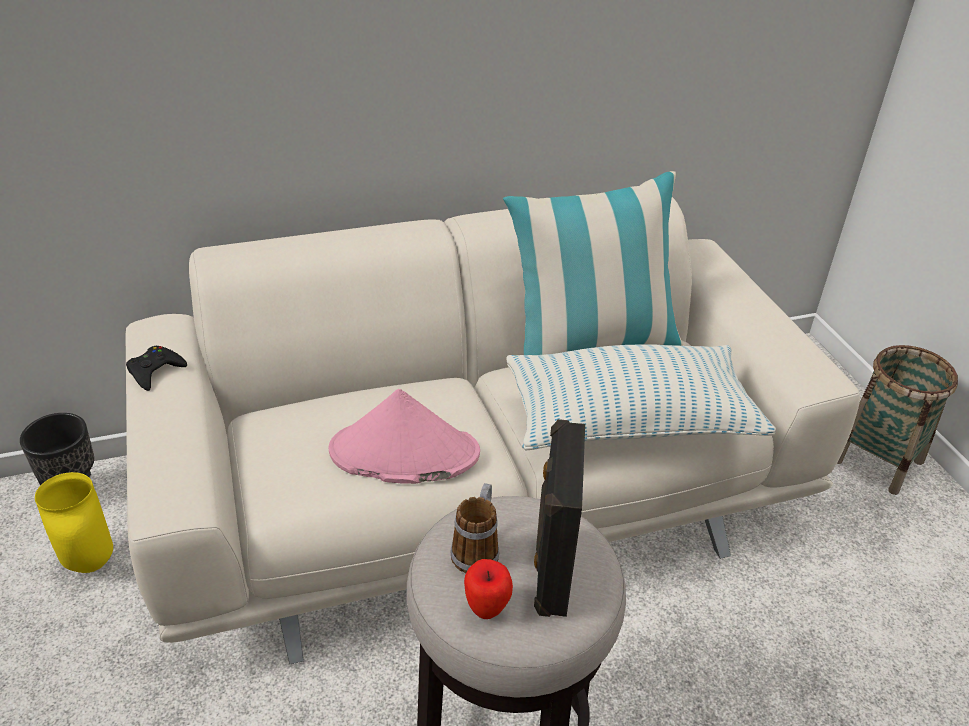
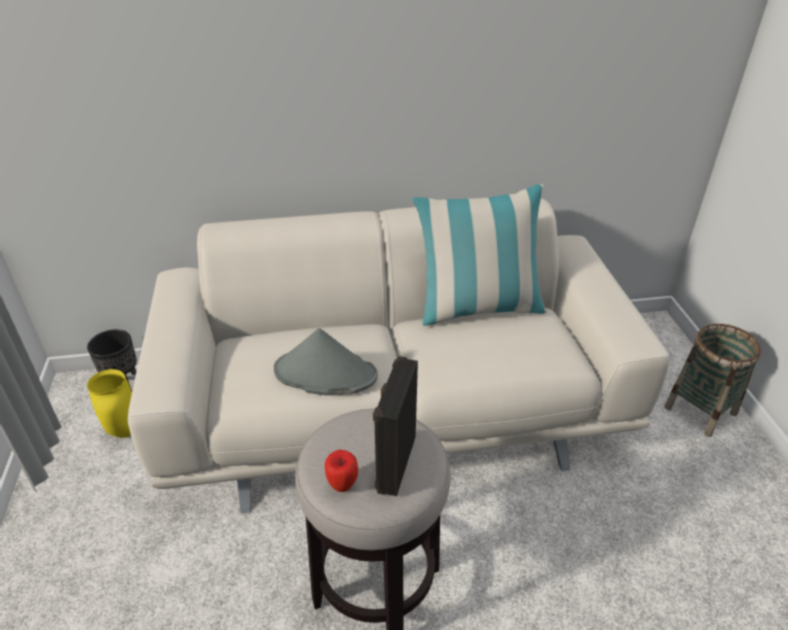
camera: 10 degrees right, 0 degrees up
black game controller [126,346,187,391] -> none
pink hat [329,389,480,484] -> grey hat [274,328,378,396]
mug [450,483,499,573] -> none
pillow [506,345,776,450] -> none

